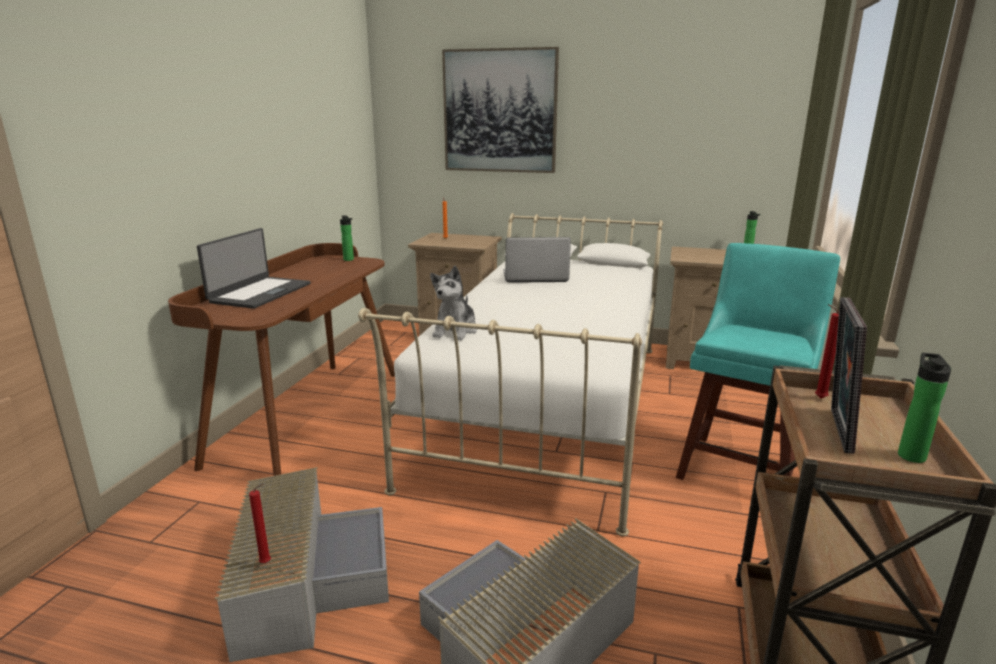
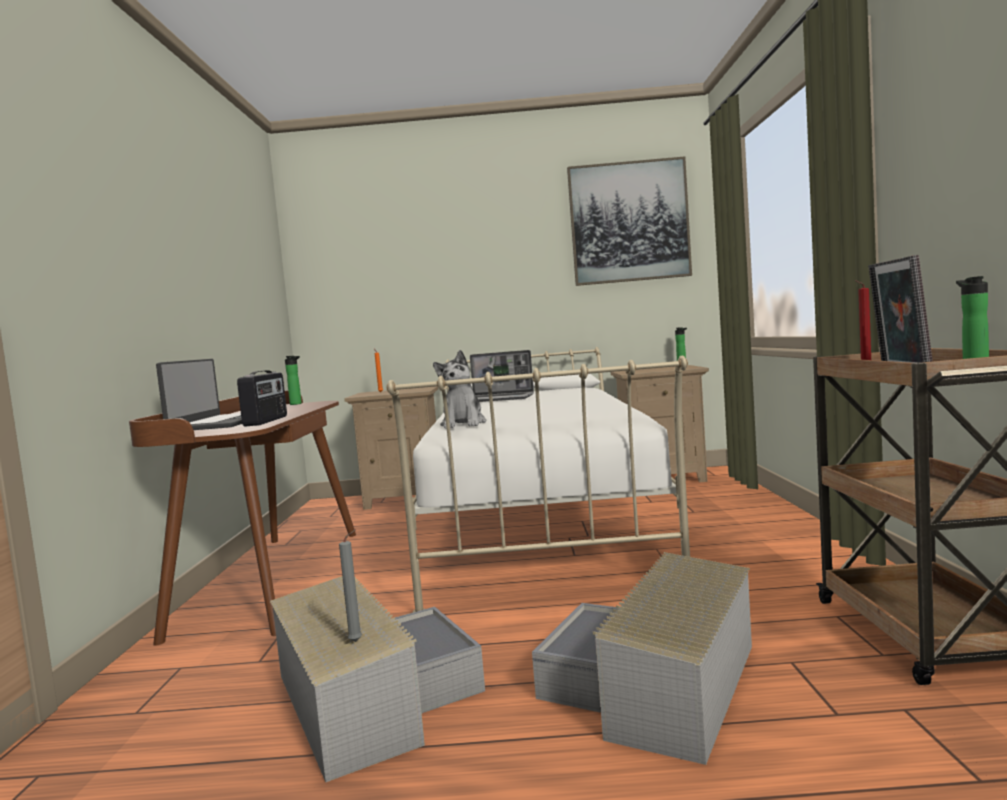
camera: 15 degrees left, 15 degrees down
red candle [249,484,271,563] -> grey candle [339,529,362,642]
picture [442,47,559,173] -> picture moved to [567,156,692,286]
laptop [503,237,571,283] -> laptop turned 150 degrees counterclockwise [470,350,534,402]
turquoise chair [676,243,840,480] -> none
none -> radio [237,370,287,427]

